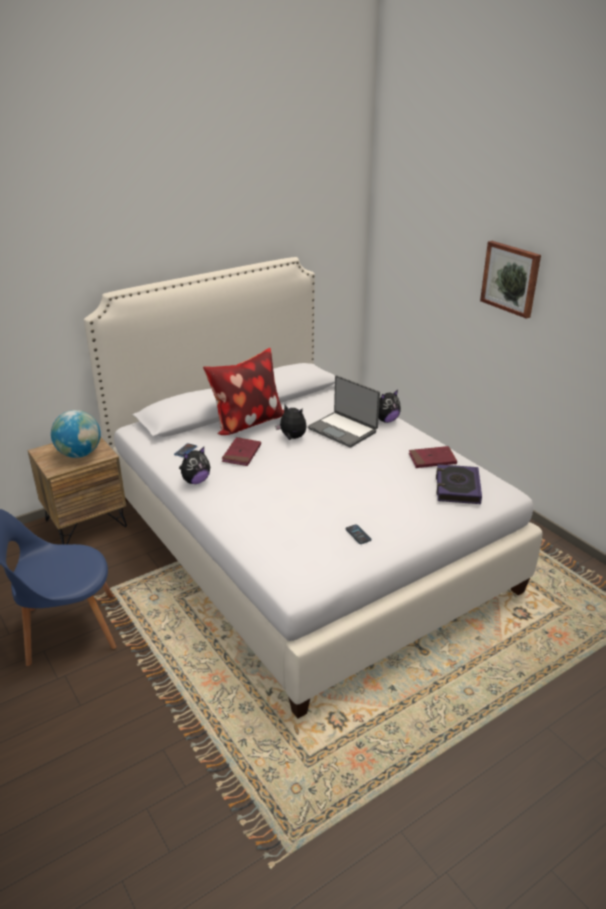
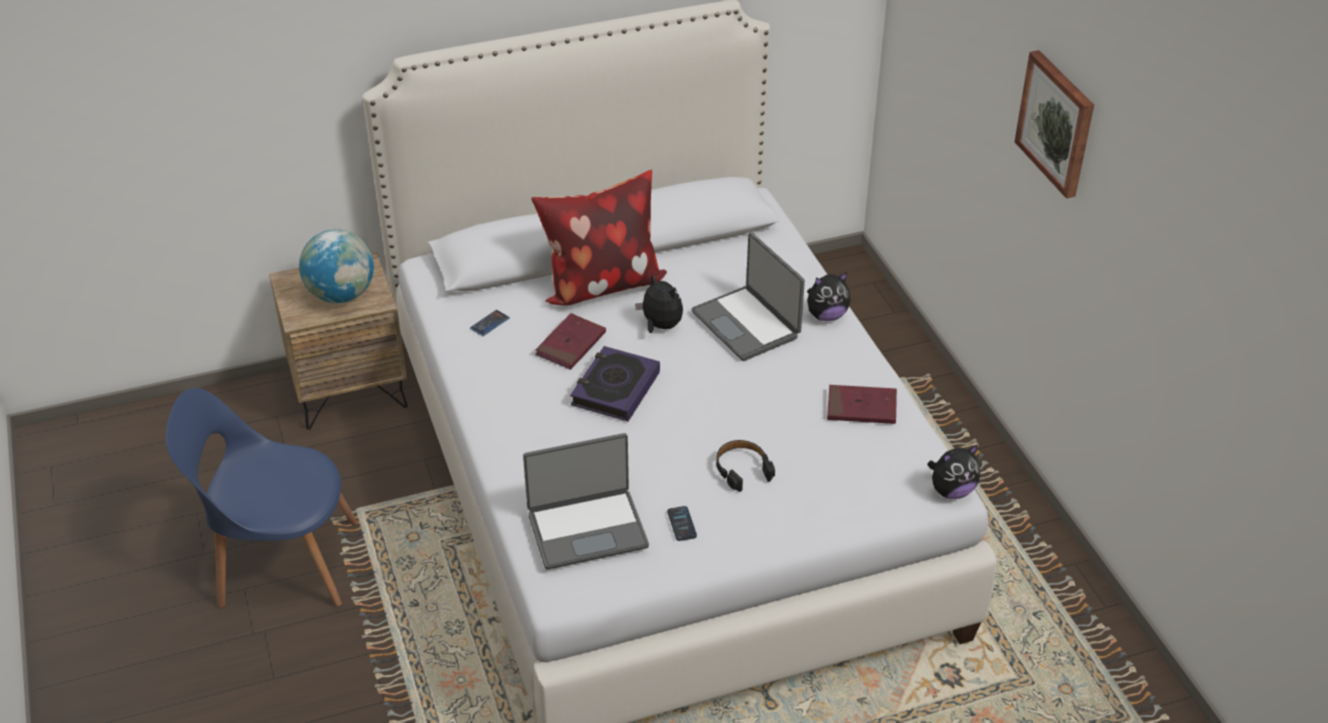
camera: 15 degrees right, 10 degrees up
plush toy [179,447,210,484] -> plush toy moved to [927,445,980,499]
book [436,464,482,504] -> book moved to [570,346,660,422]
none -> laptop [523,433,649,570]
none -> black headphones [716,440,775,492]

